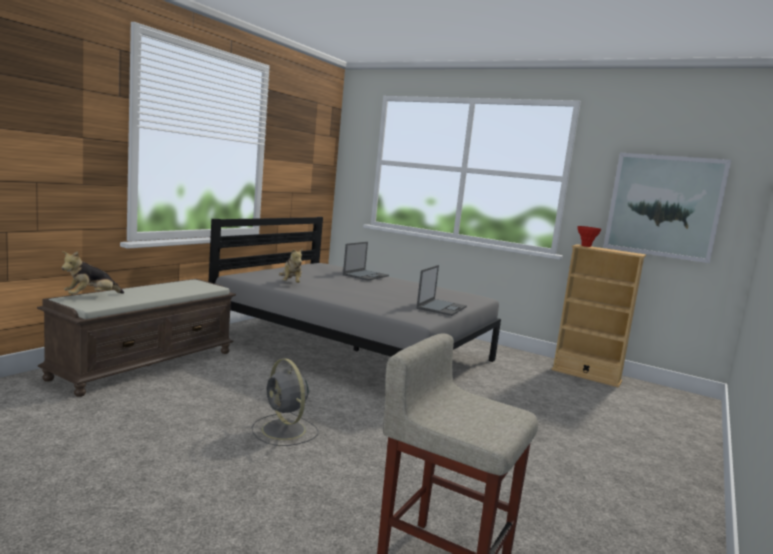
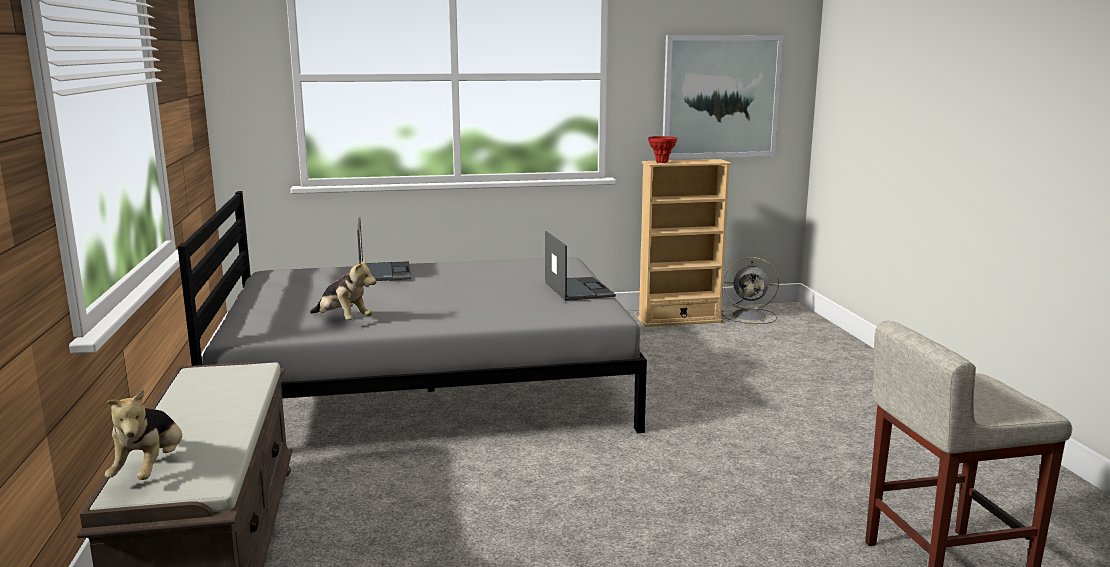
camera: 40 degrees left, 5 degrees up
grey fan [251,358,319,446] -> grey fan moved to [722,257,779,324]

